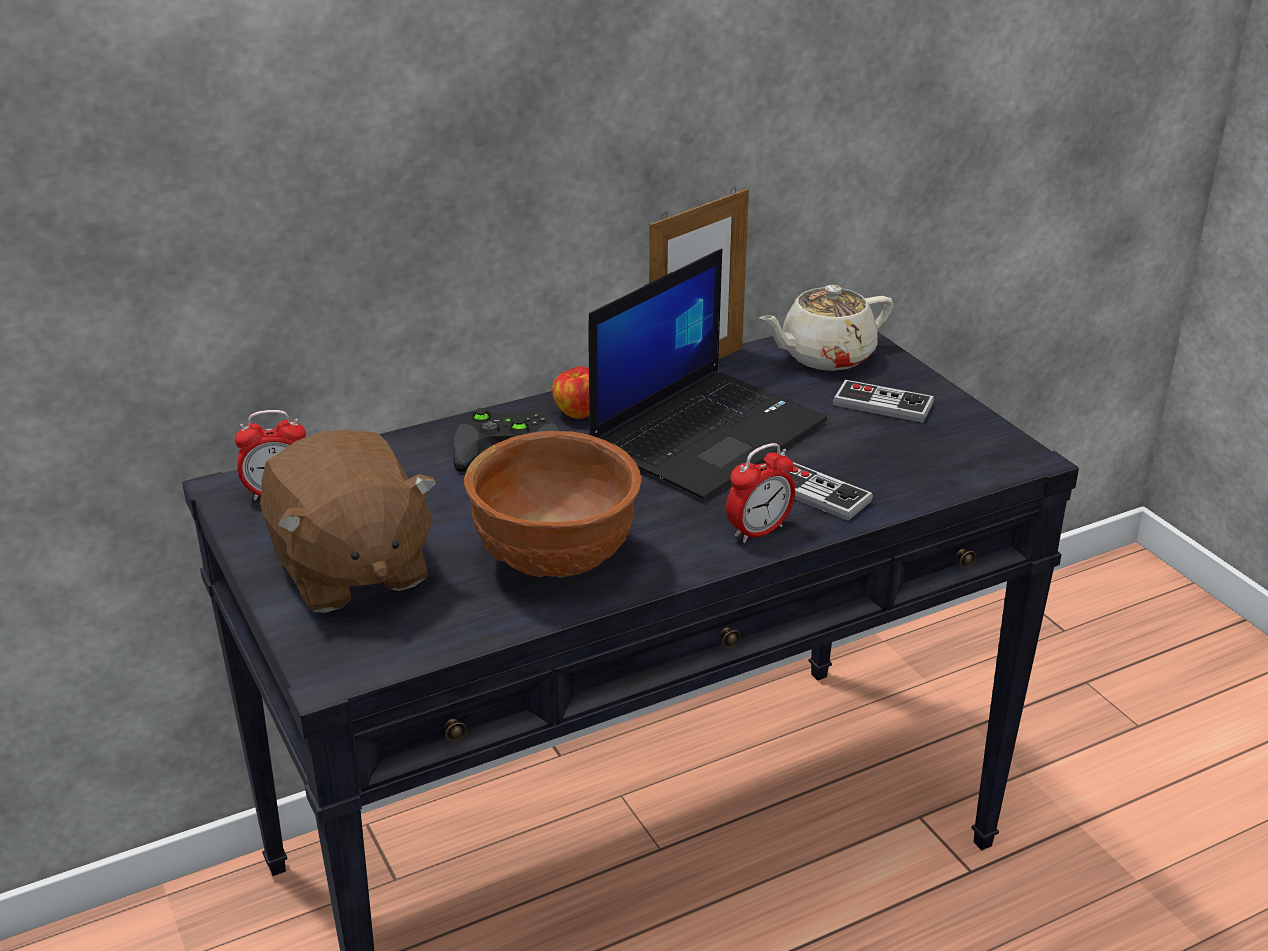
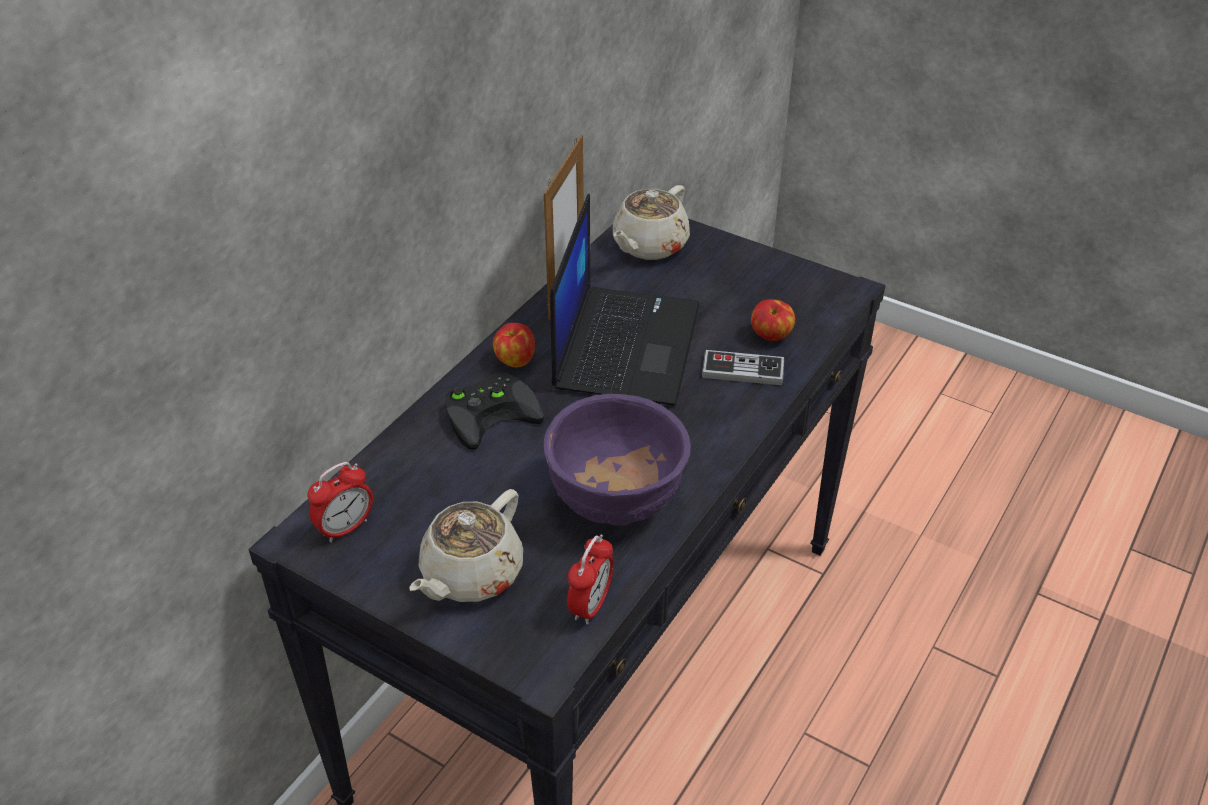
camera: 30 degrees left, 10 degrees up
brown plush toy [260,430,437,613] -> beige teapot [409,489,523,602]
brown bowl [464,431,641,578] -> purple bowl [544,394,691,526]
alarm clock [726,443,795,543] -> alarm clock moved to [567,535,614,625]
game controller [833,380,934,423] -> none
none -> apple [751,299,795,341]

